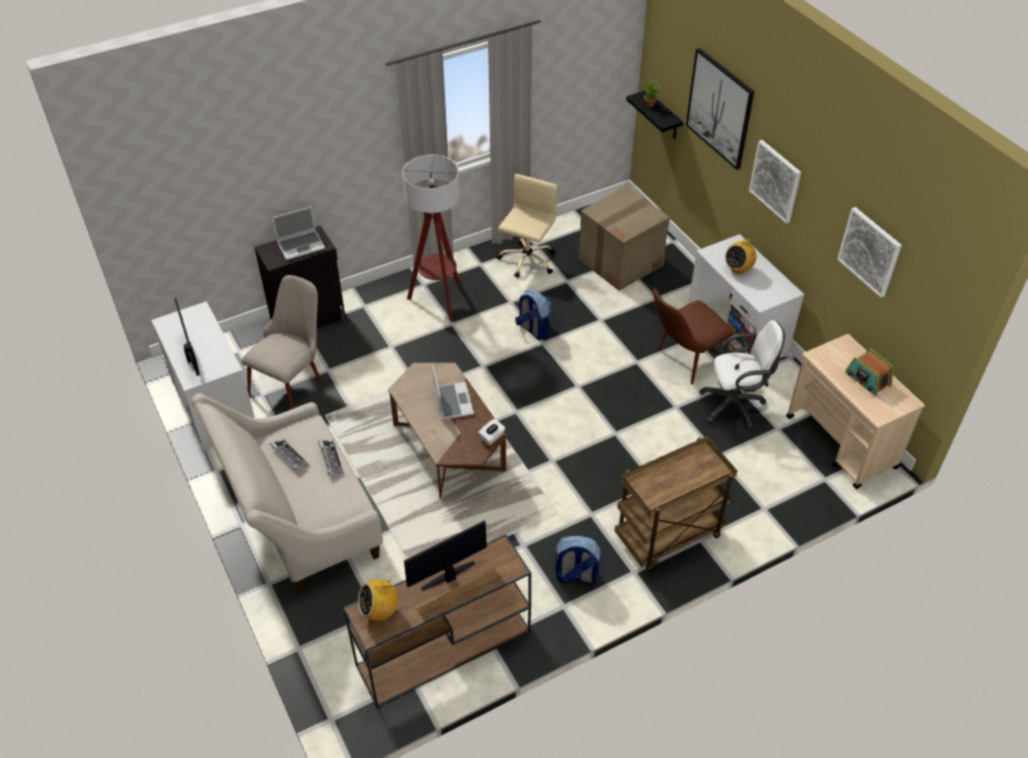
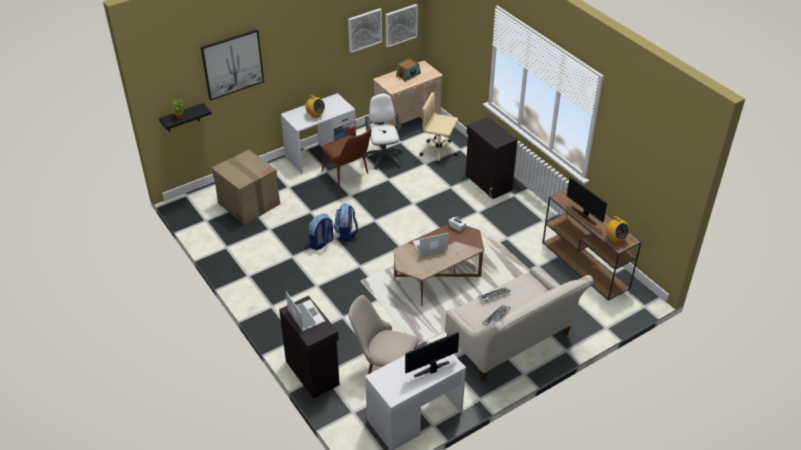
camera: 95 degrees left, 5 degrees down
floor lamp [402,154,460,322] -> none
beige office chair [496,174,558,278] -> beige office chair moved to [420,92,458,164]
backpack [555,536,601,584] -> backpack moved to [334,203,358,242]
brown cart [615,436,737,572] -> black cabinet [466,117,518,199]
picture [749,140,801,223] -> picture moved to [385,4,418,48]

